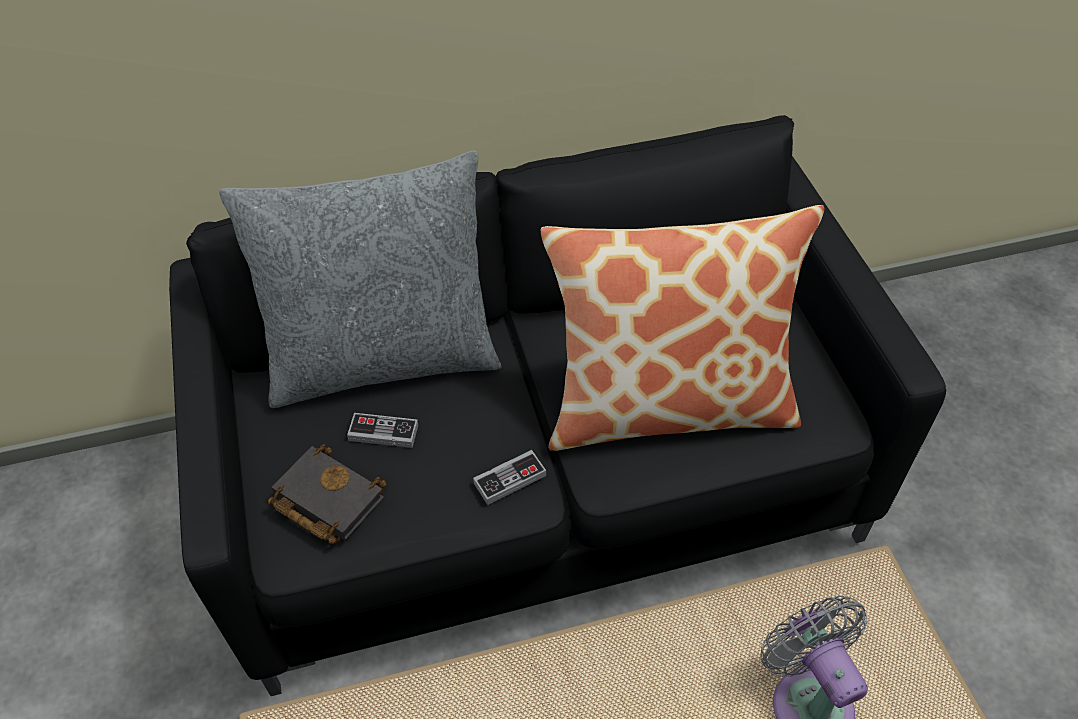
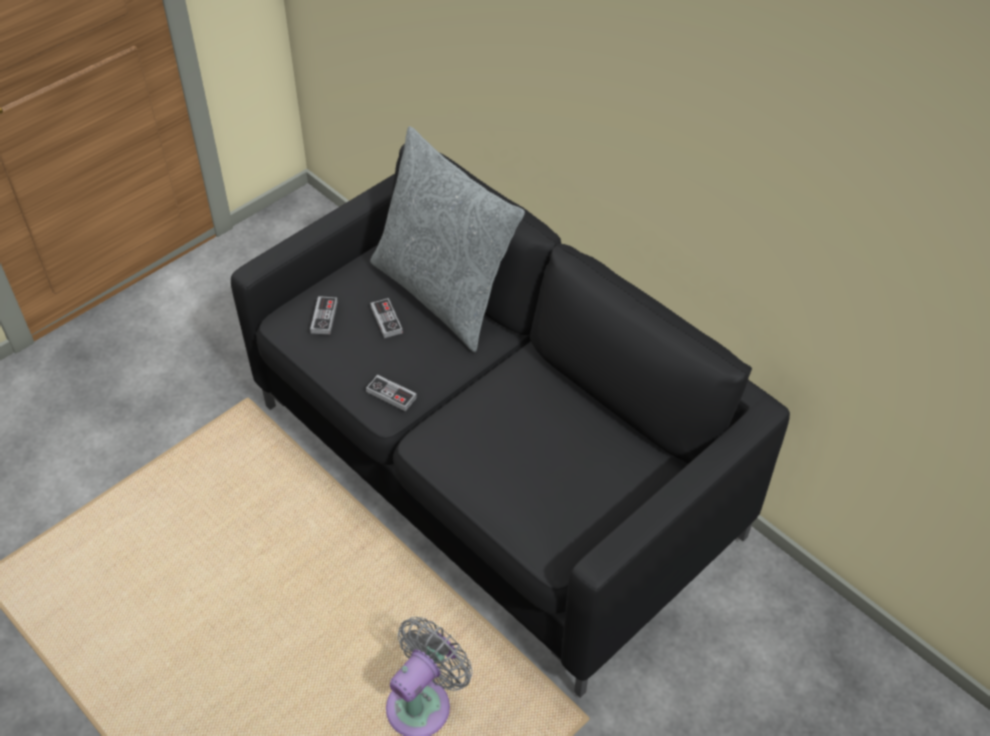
camera: 60 degrees right, 0 degrees up
black book [268,444,387,544] -> game controller [310,296,338,335]
pillow [540,205,824,451] -> none

